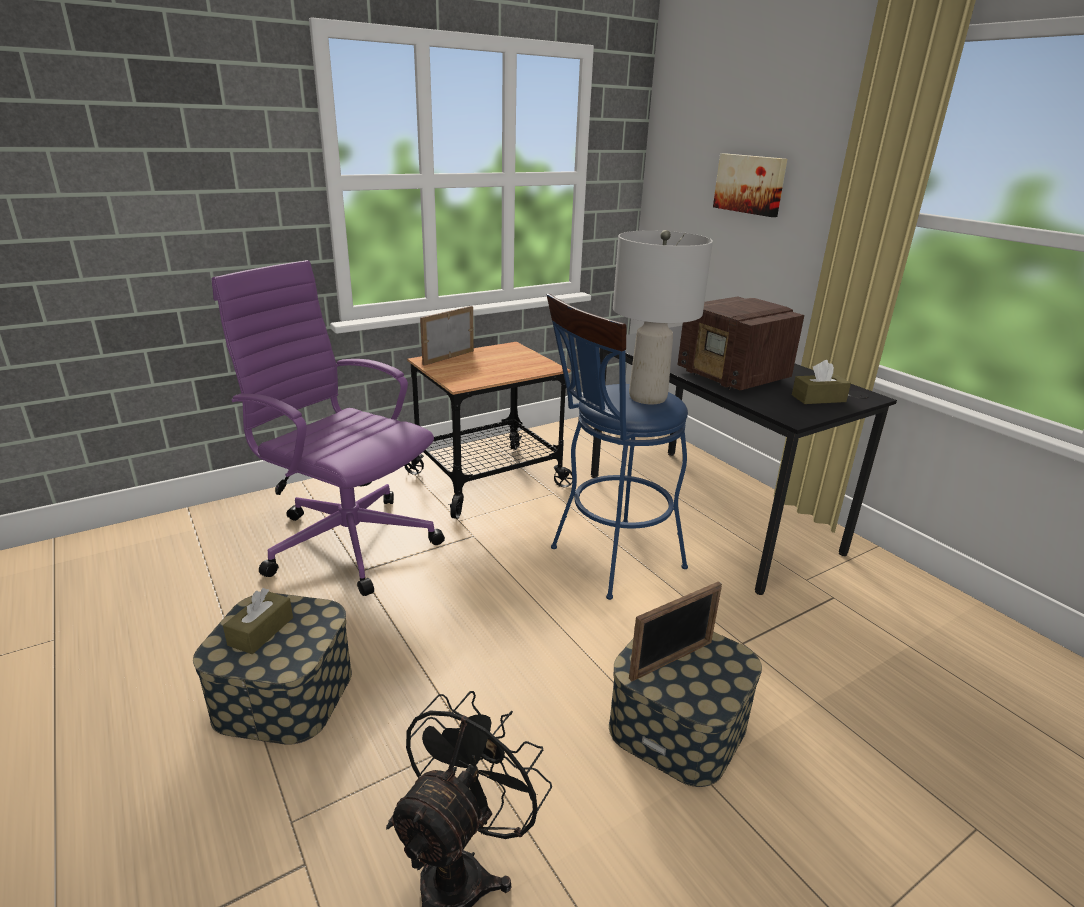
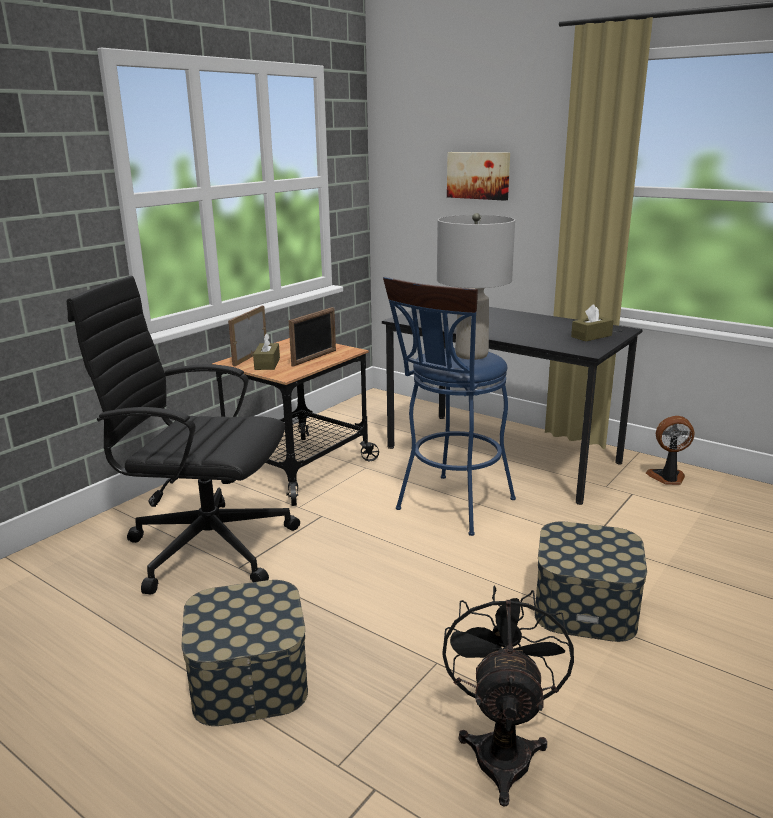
camera: 20 degrees left, 5 degrees down
purple office chair [211,260,445,596] -> black office chair [67,276,300,594]
brown tissue box [223,588,293,654] -> brown tissue box moved to [253,333,280,370]
picture frame [629,581,722,681] -> picture frame moved to [289,307,336,367]
radio [677,296,804,390] -> none
none -> fan [646,416,694,485]

